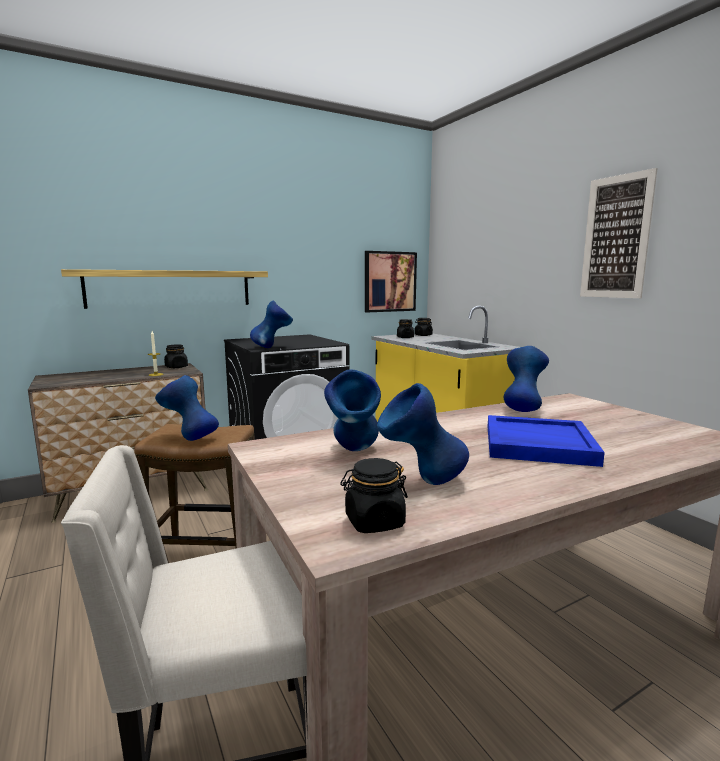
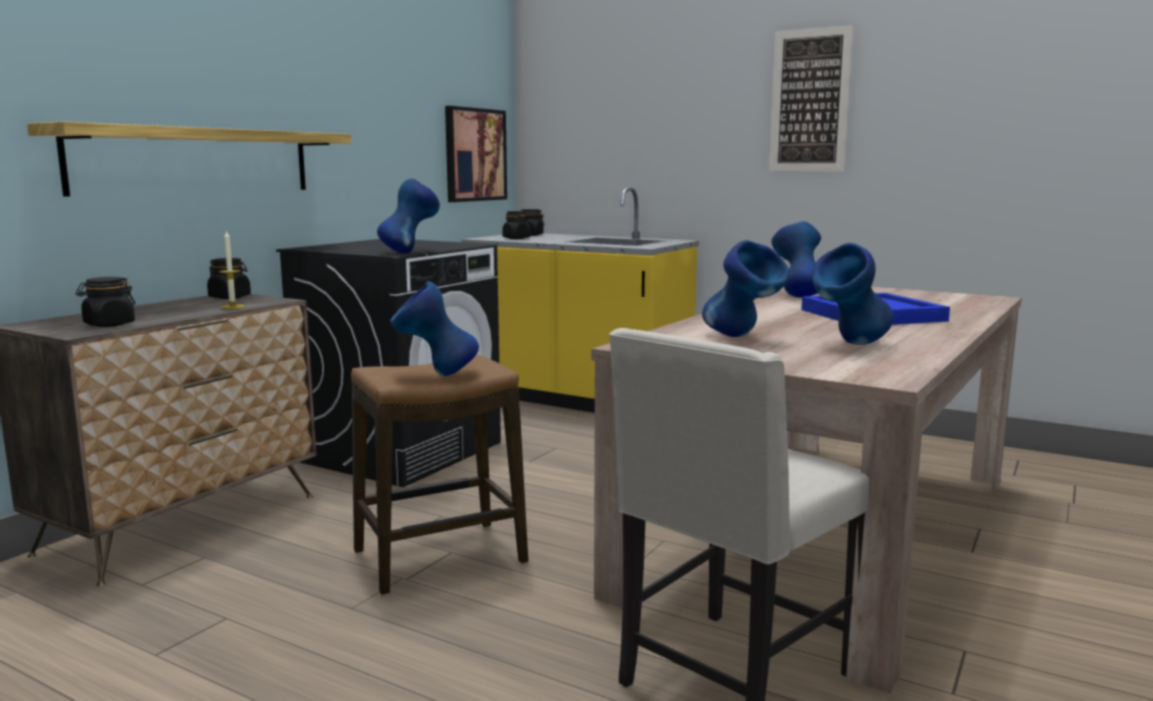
camera: 30 degrees left, 0 degrees up
black jar [340,458,408,533] -> black jar moved to [76,277,135,327]

